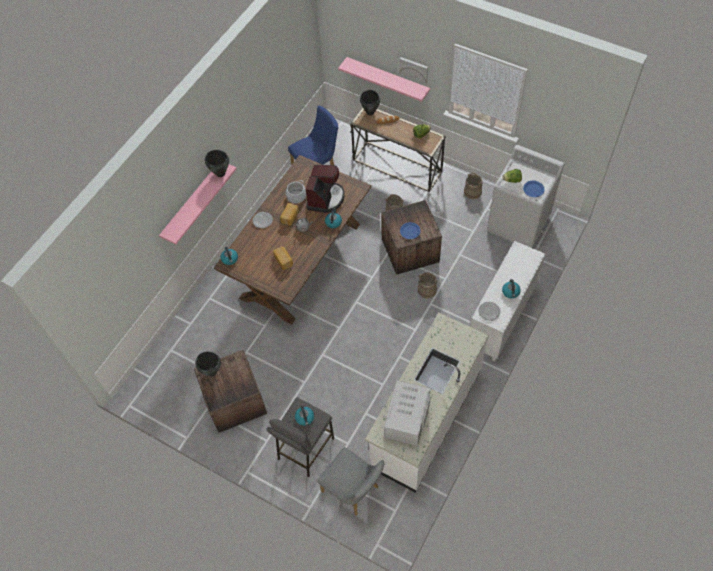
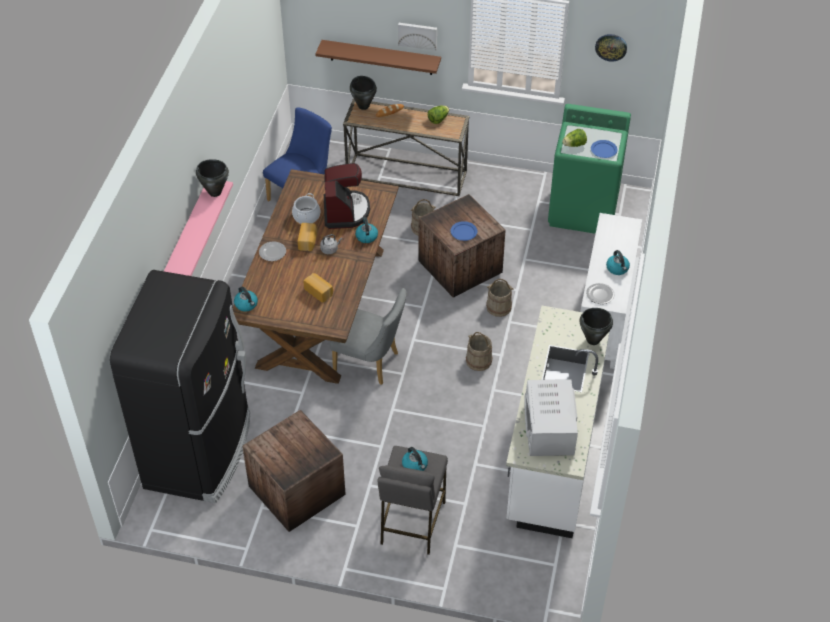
camera: 20 degrees left, 10 degrees down
black cooking pot [195,351,221,376] -> black cooking pot moved to [580,308,613,345]
grey chair [318,447,384,516] -> grey chair moved to [330,288,406,385]
pink shelf [338,57,430,102] -> brown shelf [316,40,441,75]
beige bucket [464,173,482,199] -> beige bucket moved to [466,332,492,371]
white washing machine [487,145,564,248] -> green washing machine [548,104,631,234]
none -> black fridge [110,270,250,503]
none -> wall clock [595,34,627,62]

